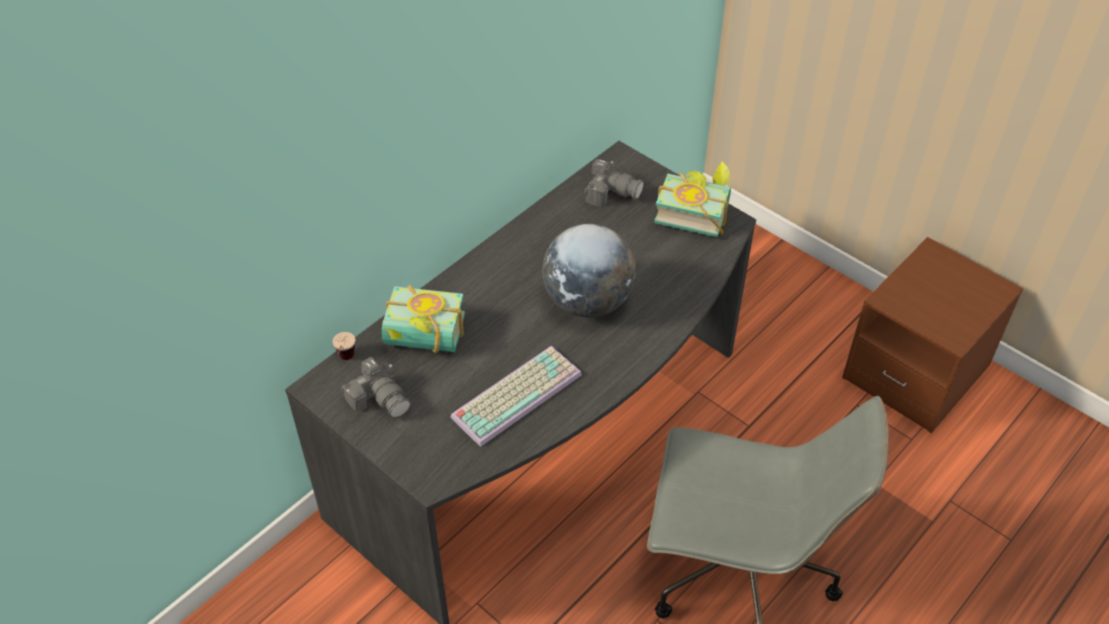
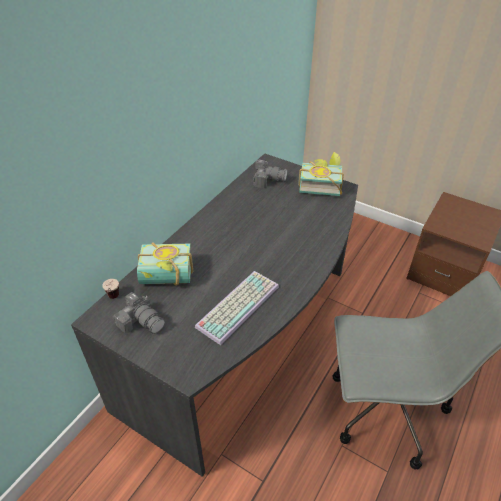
camera: 10 degrees left, 5 degrees down
globe [542,224,636,317] -> none

